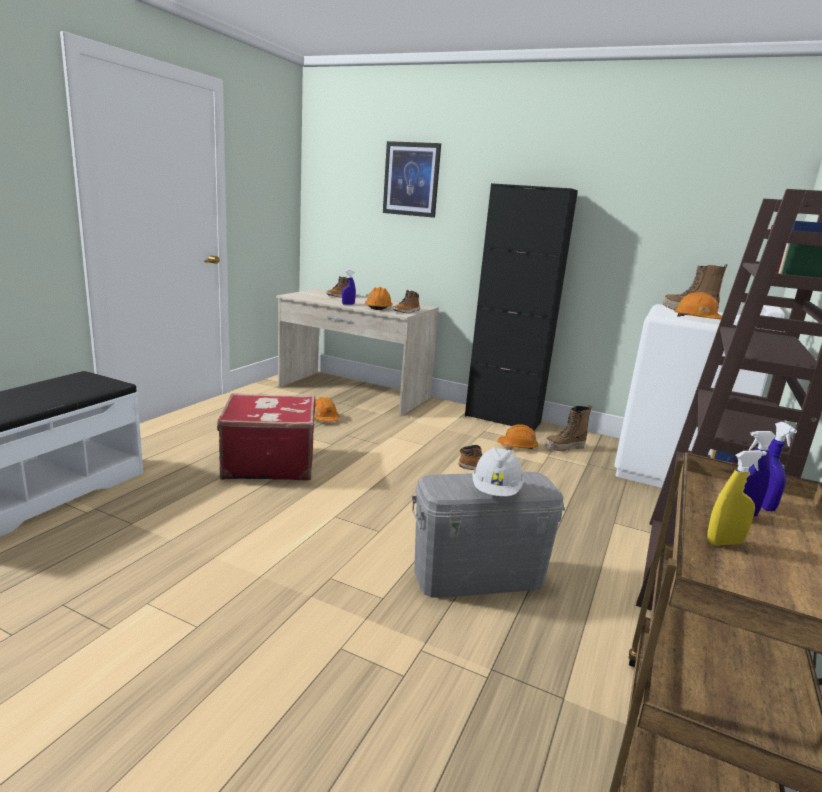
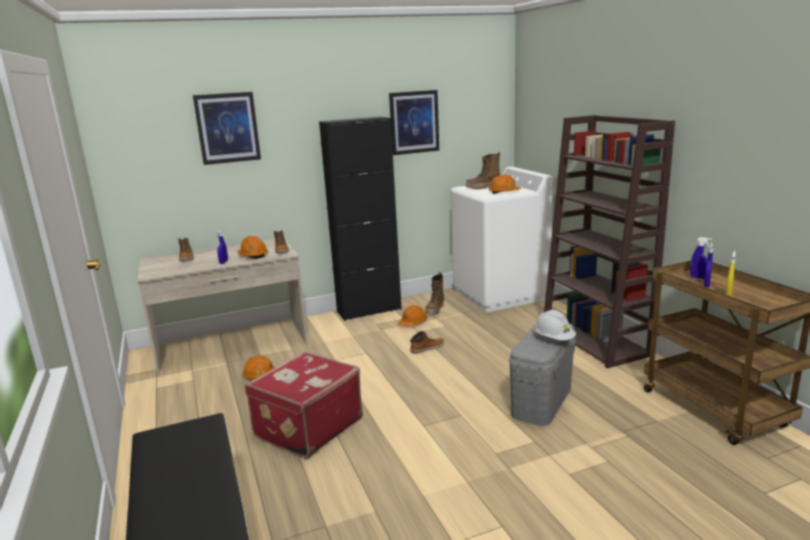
camera: 45 degrees left, 0 degrees up
none -> picture [389,90,439,155]

